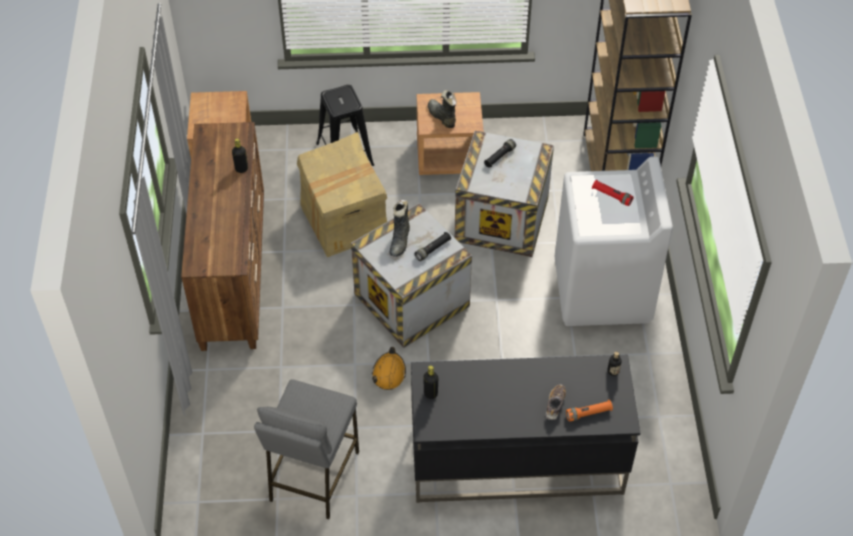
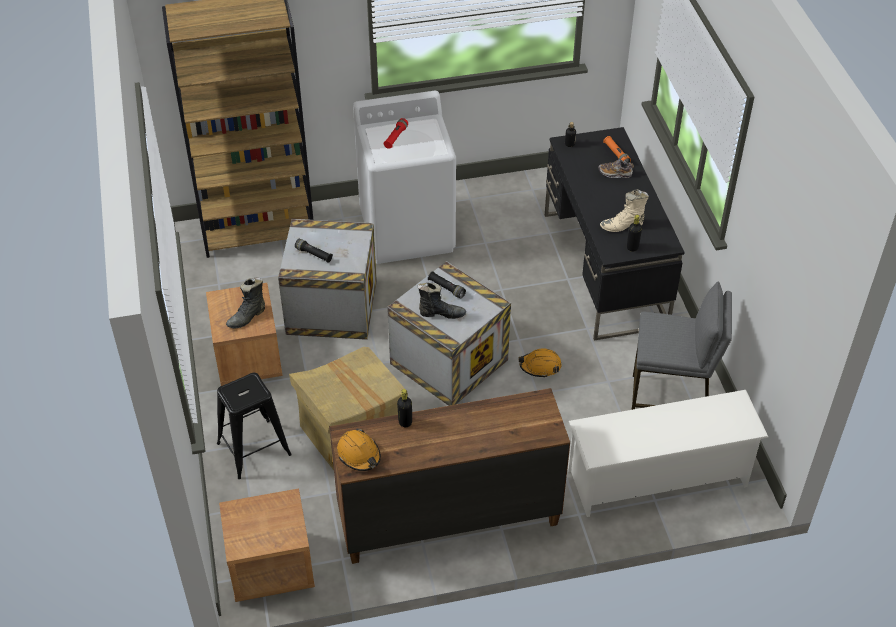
camera: 100 degrees left, 5 degrees down
none -> orange hard hat [337,429,381,471]
none -> white shoe rack [568,390,769,517]
none -> beige boot [600,189,649,232]

